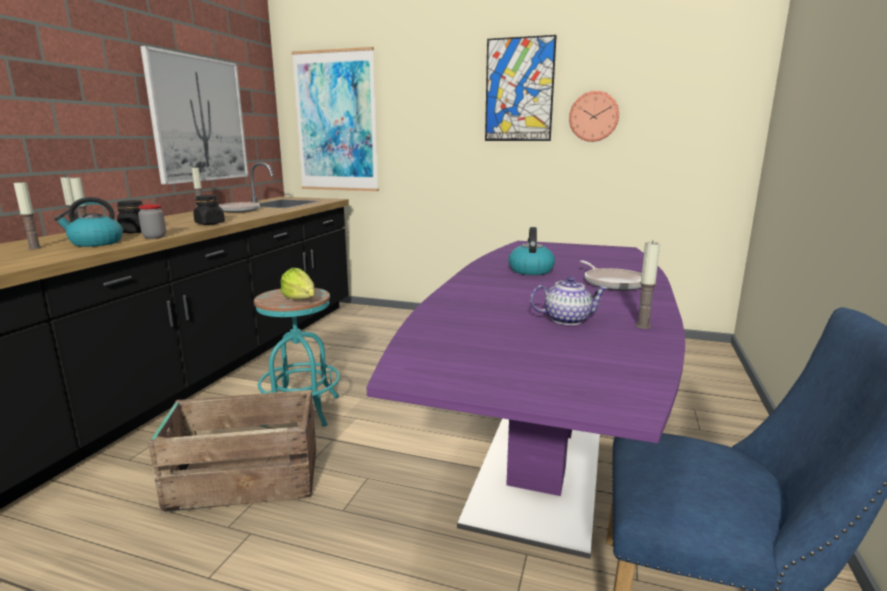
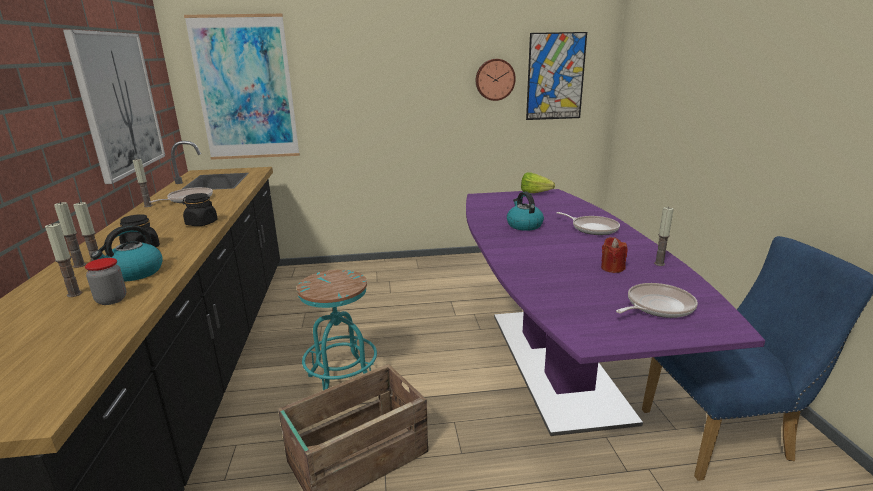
camera: 25 degrees left, 5 degrees up
jar [138,204,166,239] -> jar moved to [85,258,126,305]
lettuce [281,268,314,300] -> lettuce moved to [521,172,555,193]
picture [485,35,557,141] -> picture moved to [526,32,587,120]
teapot [530,276,608,325] -> red candle [601,237,628,273]
none -> frying pan [616,283,698,318]

